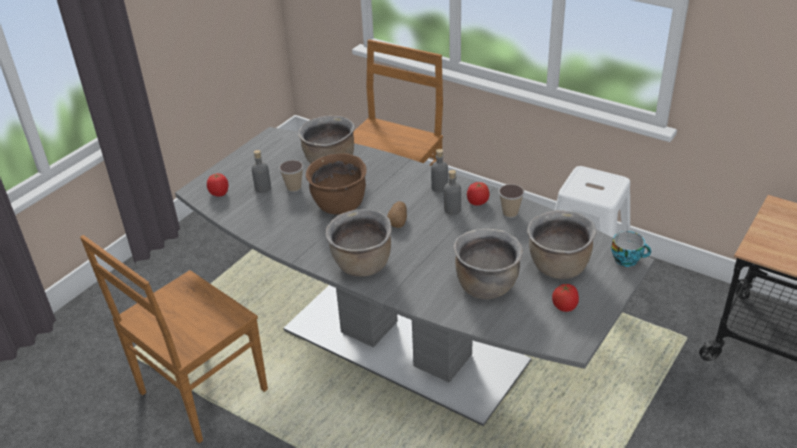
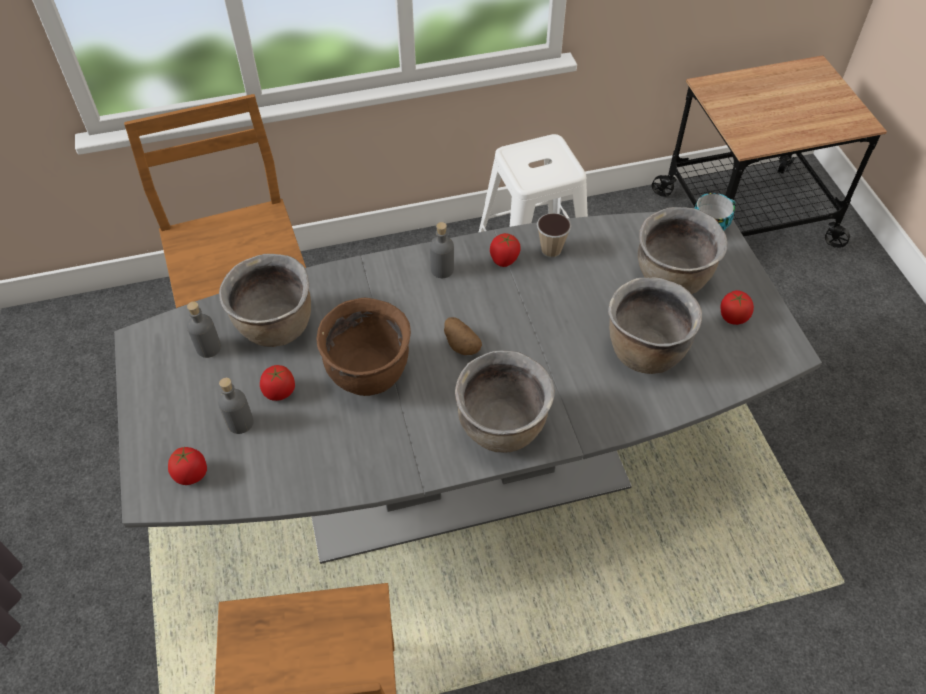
camera: 50 degrees left, 15 degrees up
cup [279,160,303,192] -> tomato [260,365,295,401]
grey bottle [444,170,461,215] -> grey bottle moved to [187,301,221,358]

